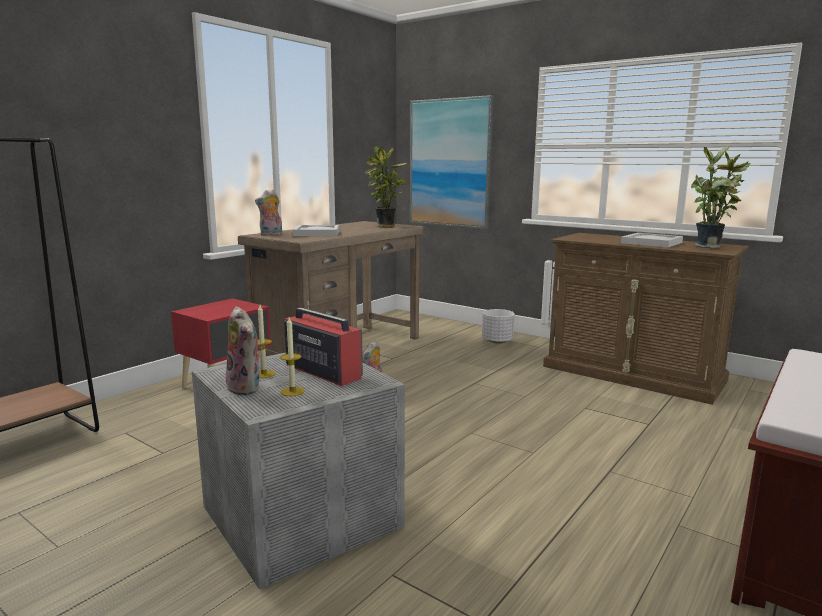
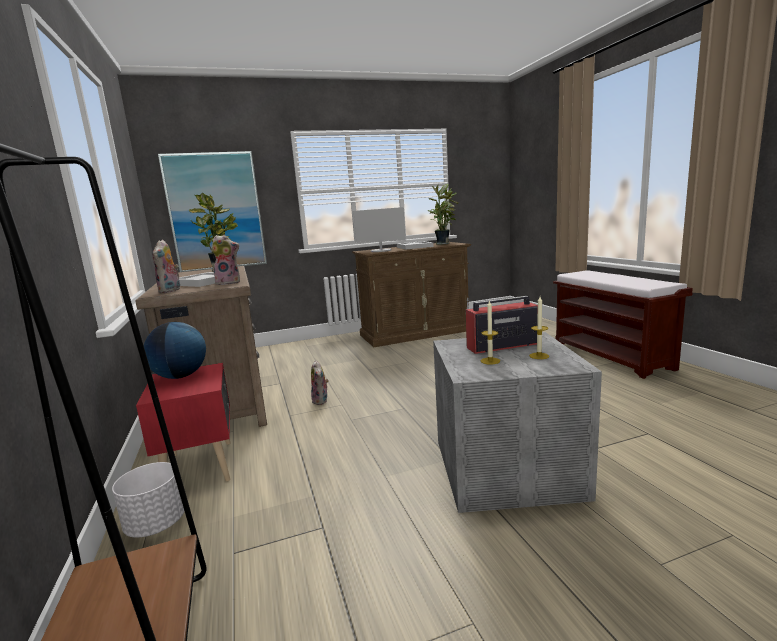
camera: 55 degrees left, 0 degrees up
plush toy [226,306,262,395] -> plush toy moved to [211,235,240,285]
white planter [482,309,515,344] -> white planter moved to [112,462,184,538]
none -> globe [144,322,206,379]
none -> monitor [352,207,406,252]

